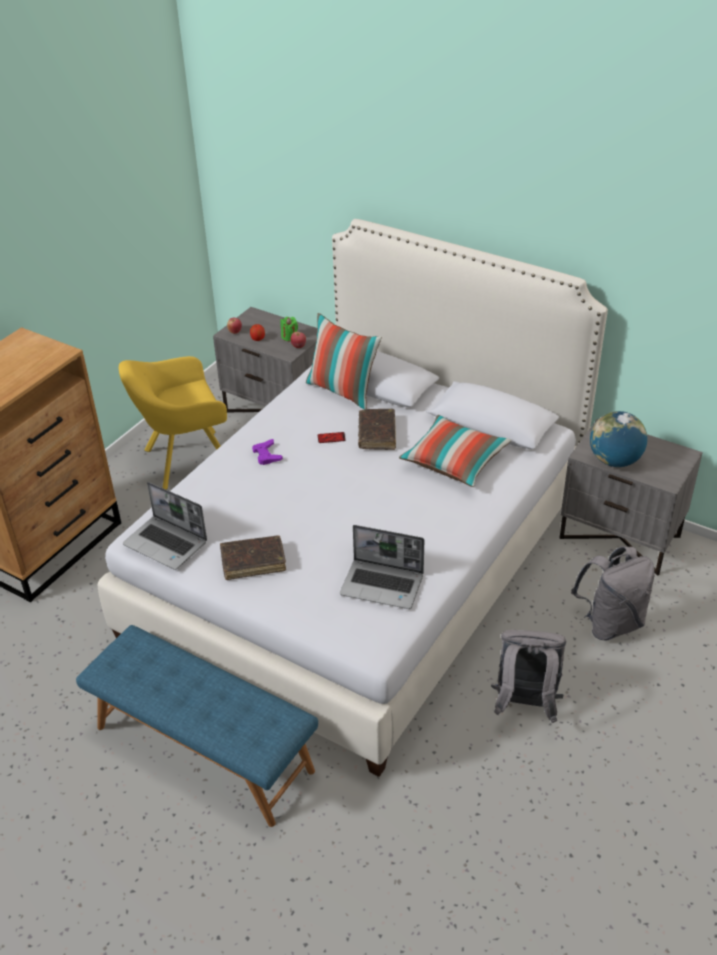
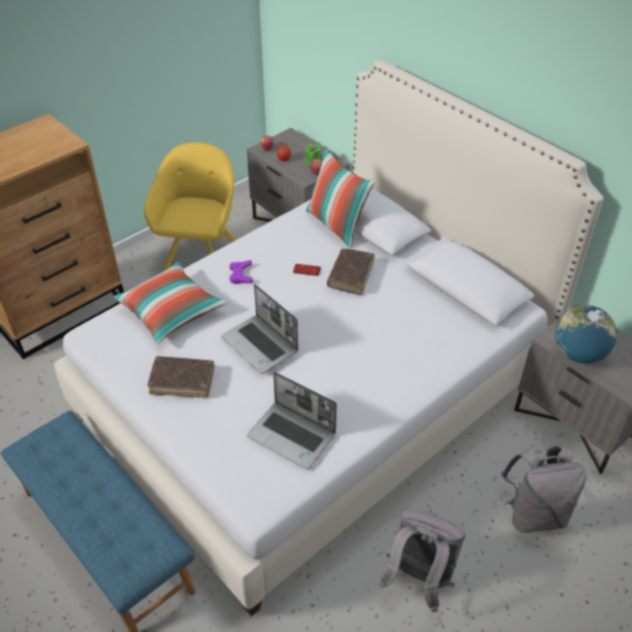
camera: 15 degrees right, 5 degrees up
yellow armchair [119,356,227,490] -> yellow armchair turned 105 degrees clockwise [144,143,237,272]
laptop [123,482,207,570] -> laptop moved to [221,284,298,374]
pillow [399,415,512,487] -> pillow moved to [112,261,227,344]

